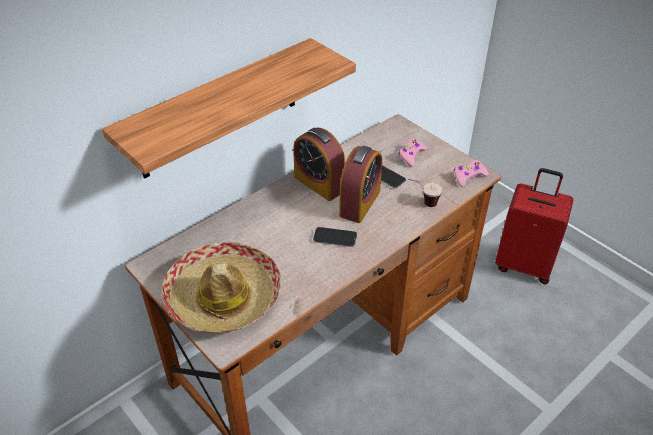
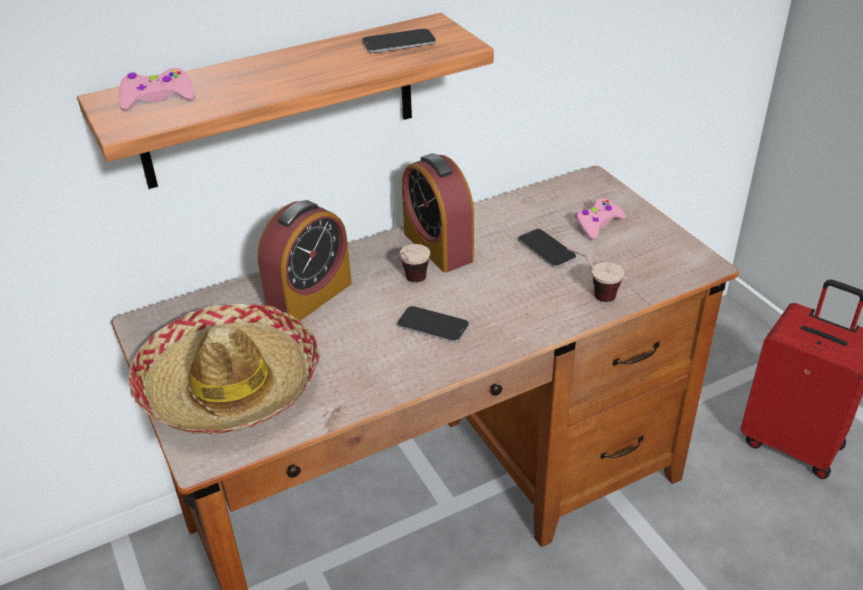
camera: 15 degrees right, 5 degrees down
alarm clock [339,146,382,223] -> alarm clock moved to [258,200,352,321]
pink game controller [454,160,489,187] -> pink game controller moved to [118,68,195,111]
none -> phone [362,29,436,53]
none -> cup [393,244,430,282]

